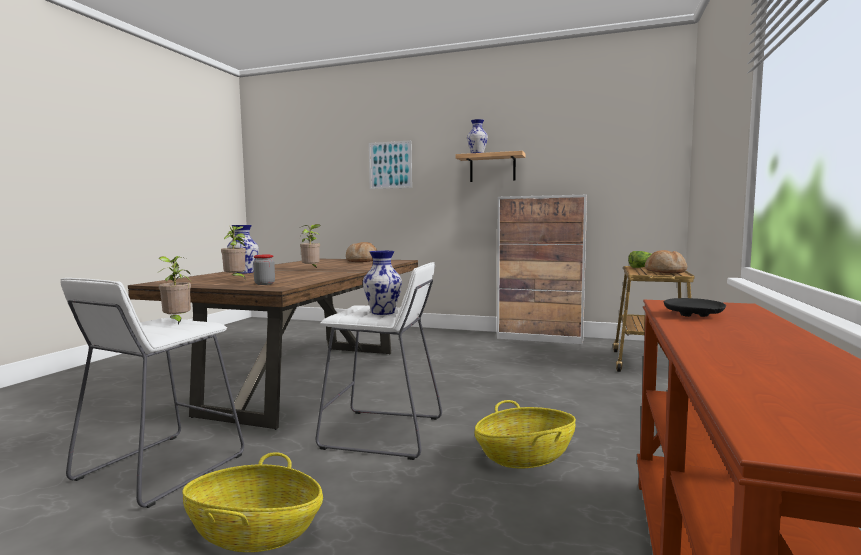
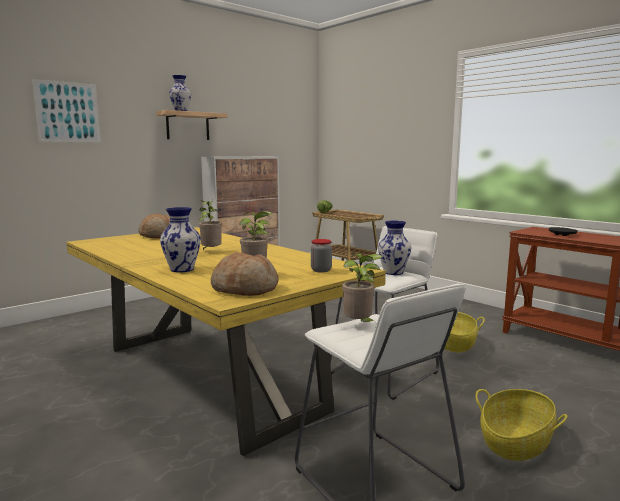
camera: 60 degrees left, 5 degrees up
brown dining table [128,259,418,430] -> yellow dining table [66,227,386,456]
bread [645,250,687,273] -> bread moved to [211,252,279,296]

